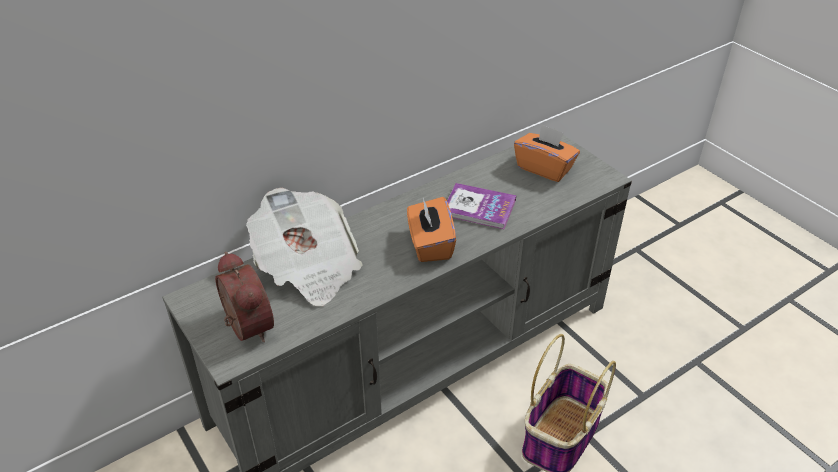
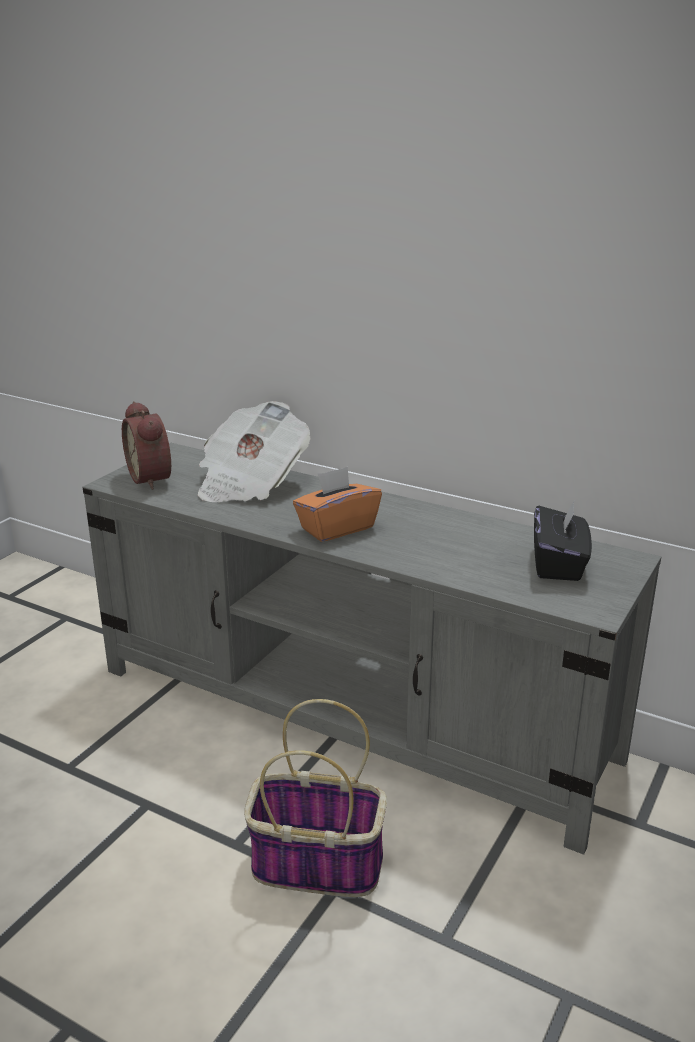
camera: 65 degrees right, 15 degrees down
alarm clock [215,252,274,342] -> alarm clock turned 120 degrees clockwise [122,401,171,490]
book [447,183,516,229] -> none
orange tissue box [514,124,580,182] -> black tissue box [534,501,592,581]

